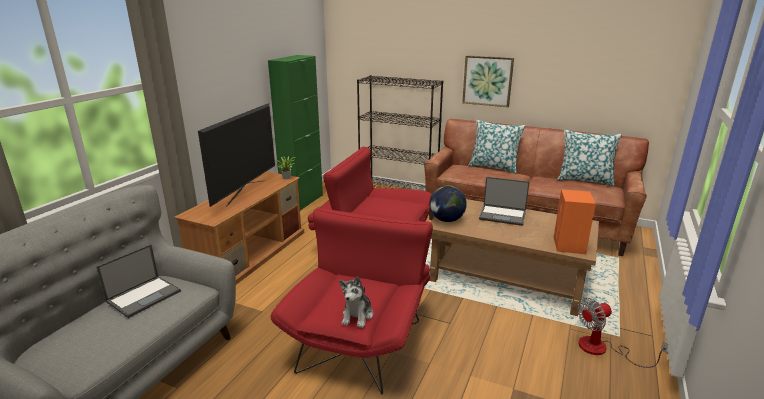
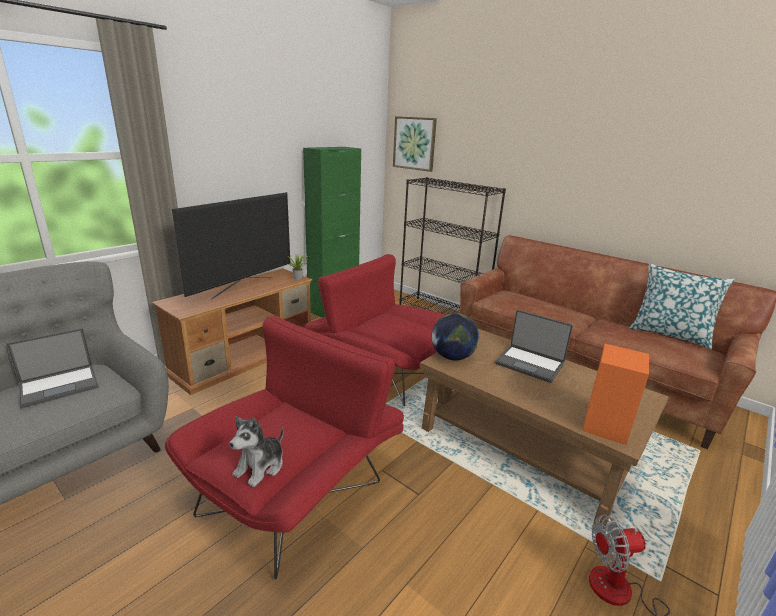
camera: 15 degrees right, 0 degrees up
picture [462,55,514,107] -> picture moved to [393,116,437,172]
pillow [468,120,526,174] -> none

